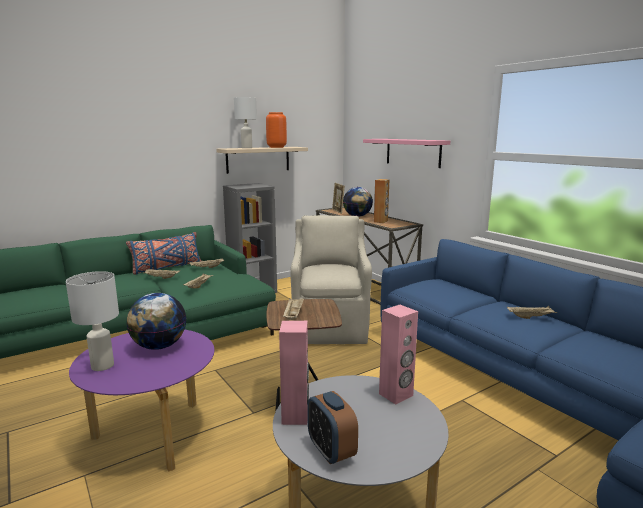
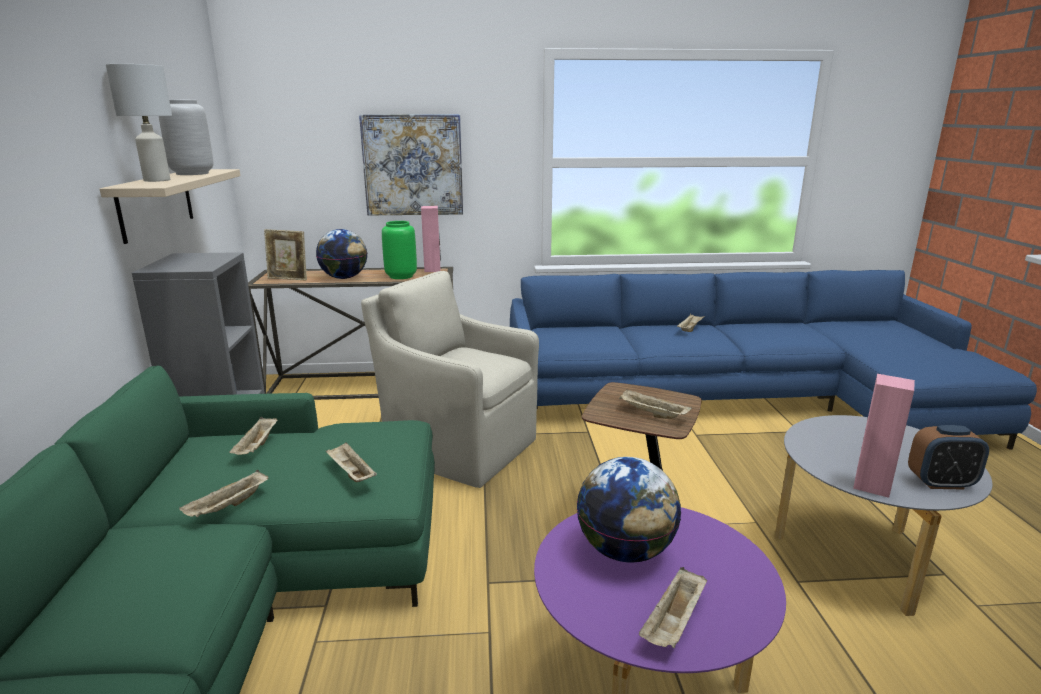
camera: 60 degrees left, 5 degrees up
white table lamp [66,271,119,371] -> beige tray [639,567,707,648]
blue pillow [126,232,202,275] -> none
orange vase [266,112,287,148] -> grey vase [159,99,213,175]
pink shelf [363,139,450,168] -> picture [359,114,463,215]
brown speaker [374,179,390,223] -> green vase [382,221,417,279]
pink speaker [379,305,418,404] -> pink speaker moved to [421,206,441,272]

